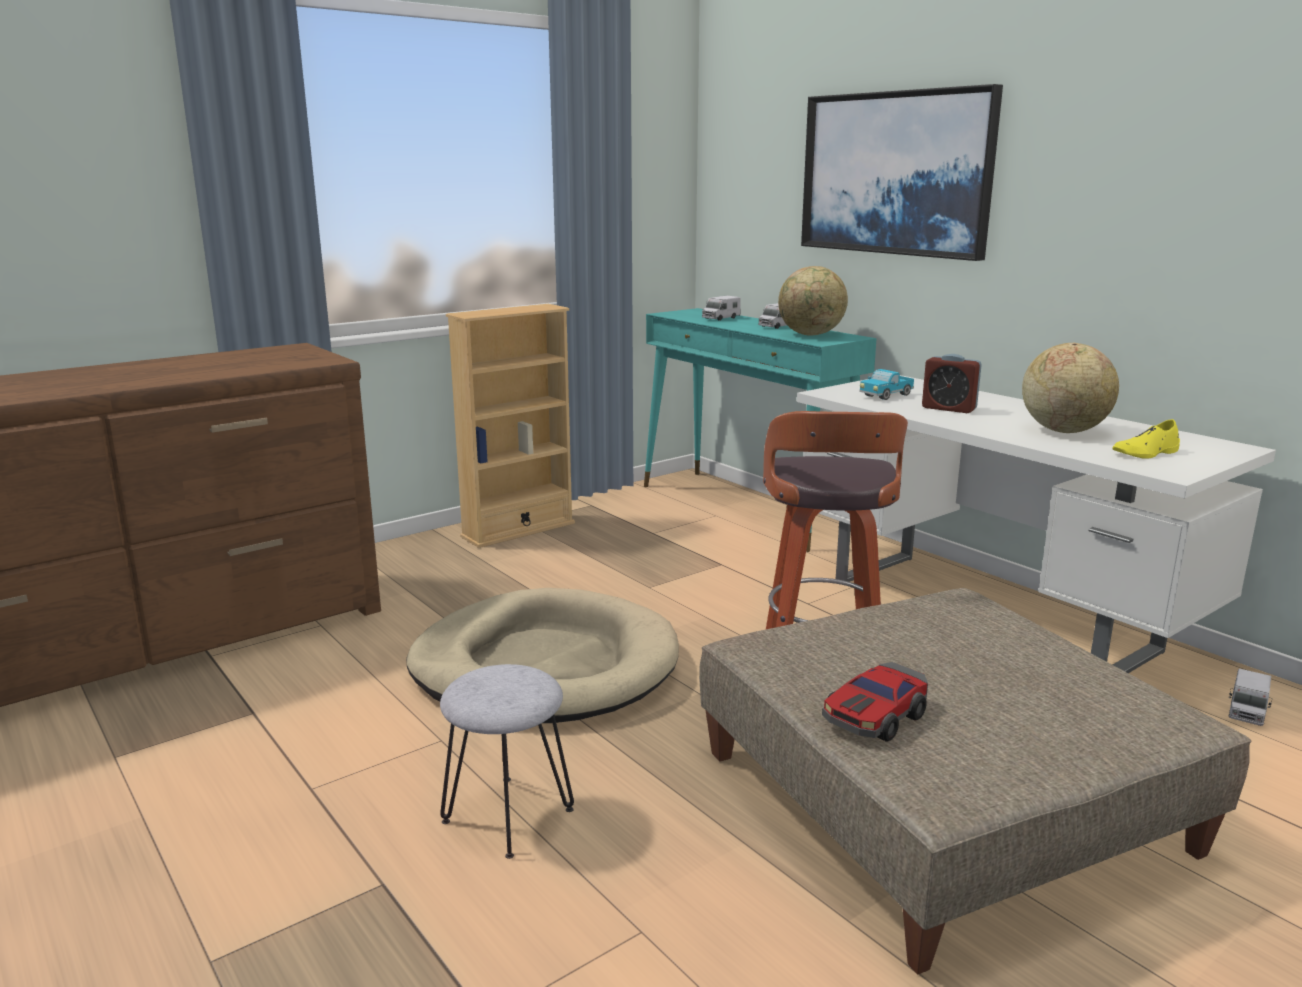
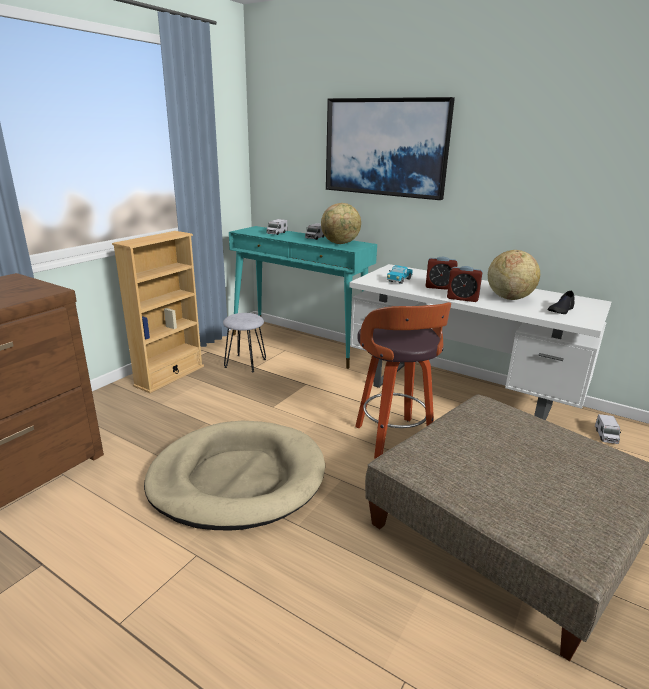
camera: 20 degrees left, 5 degrees up
grey stool [440,664,574,859] -> grey stool moved to [223,313,266,372]
toy car [822,662,928,742] -> none
yellow shoe [1112,419,1180,459] -> black shoe [548,291,575,314]
none -> alarm clock [447,266,483,302]

